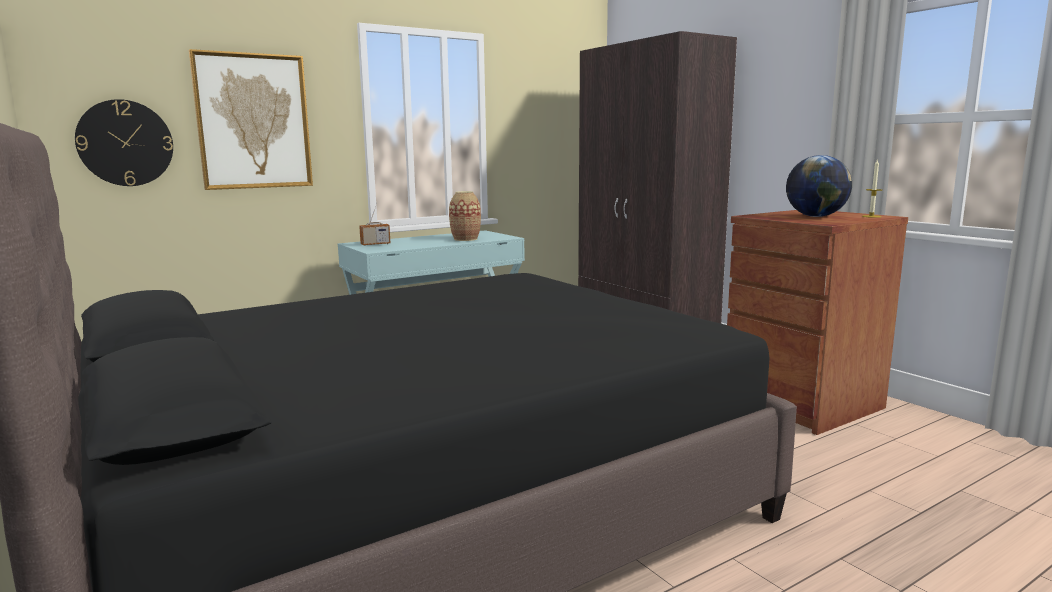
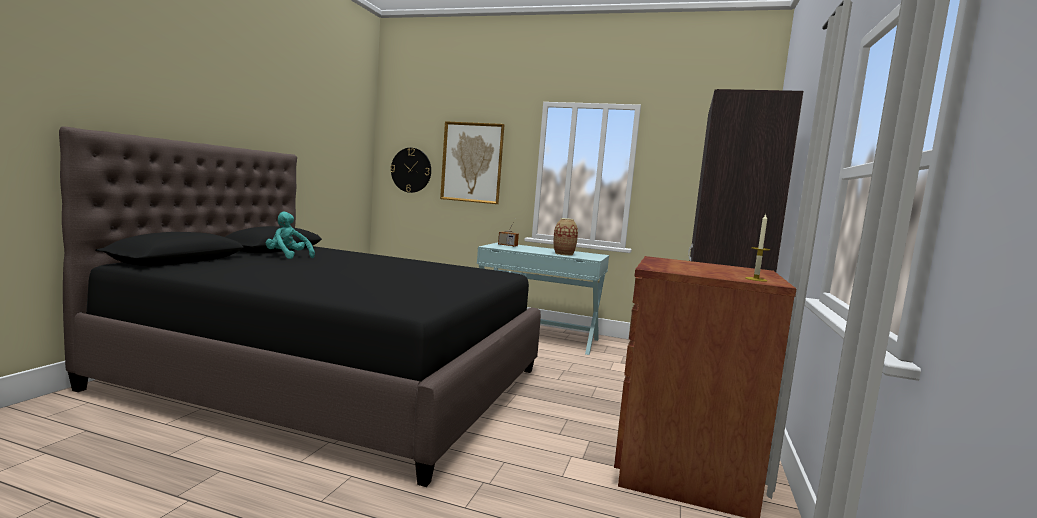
camera: 50 degrees right, 5 degrees down
globe [786,155,852,217] -> none
none -> turquoise plush toy [266,211,315,259]

